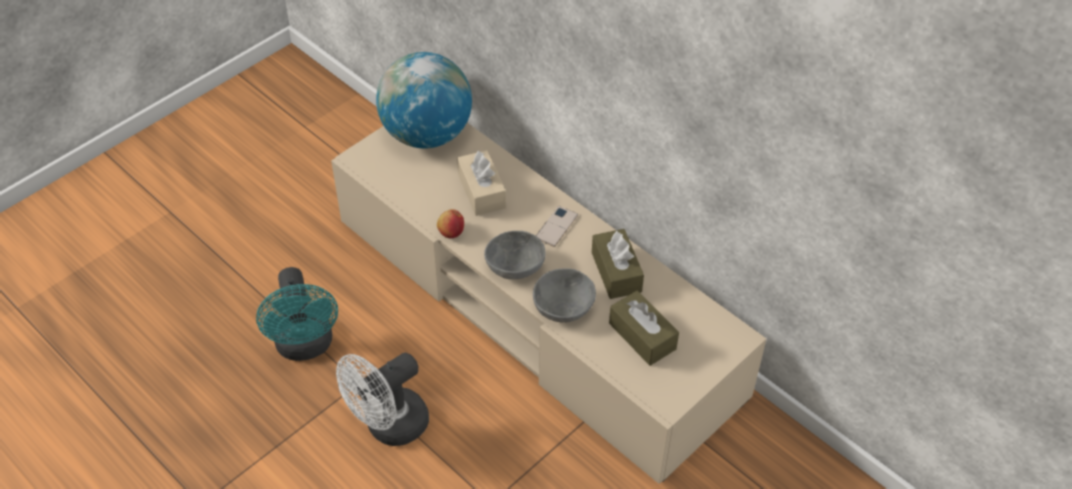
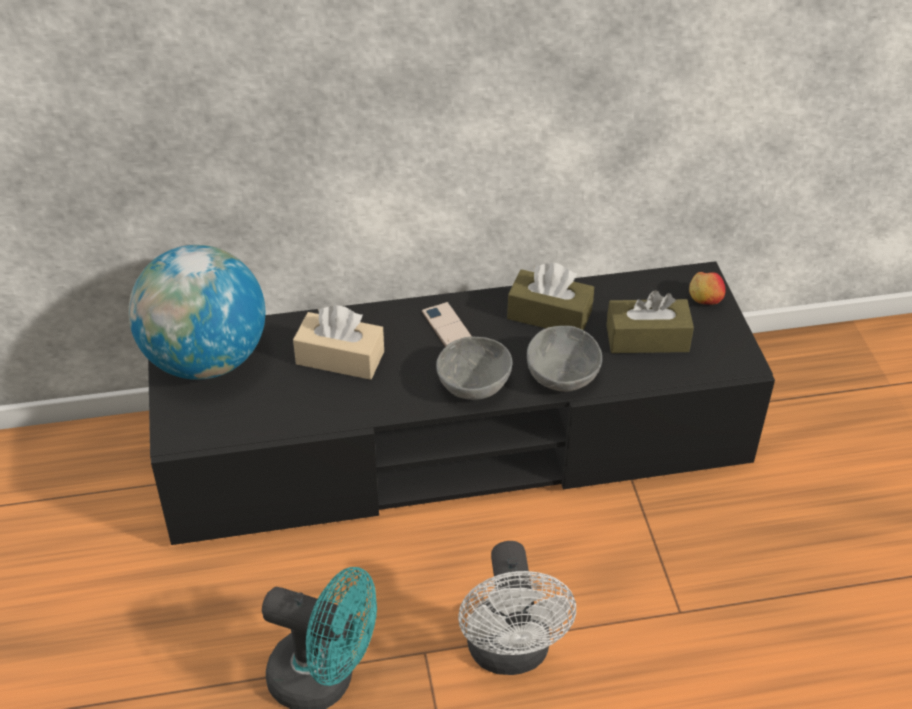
camera: 55 degrees left, 5 degrees down
beige tv stand [331,123,766,484] -> black tv stand [148,261,775,545]
apple [437,209,464,238] -> apple moved to [689,272,726,305]

